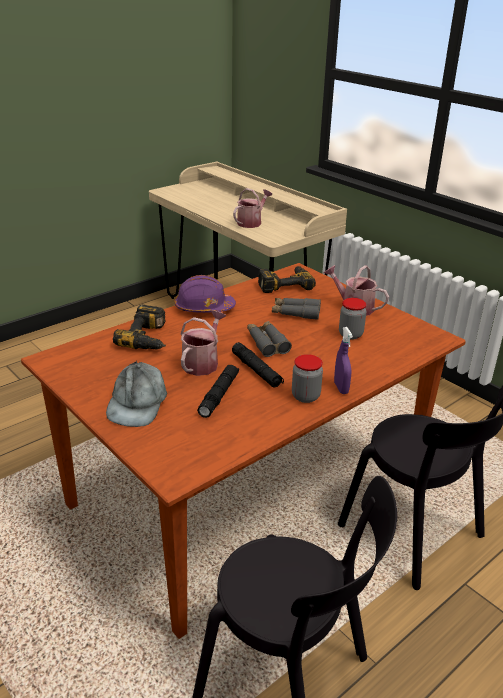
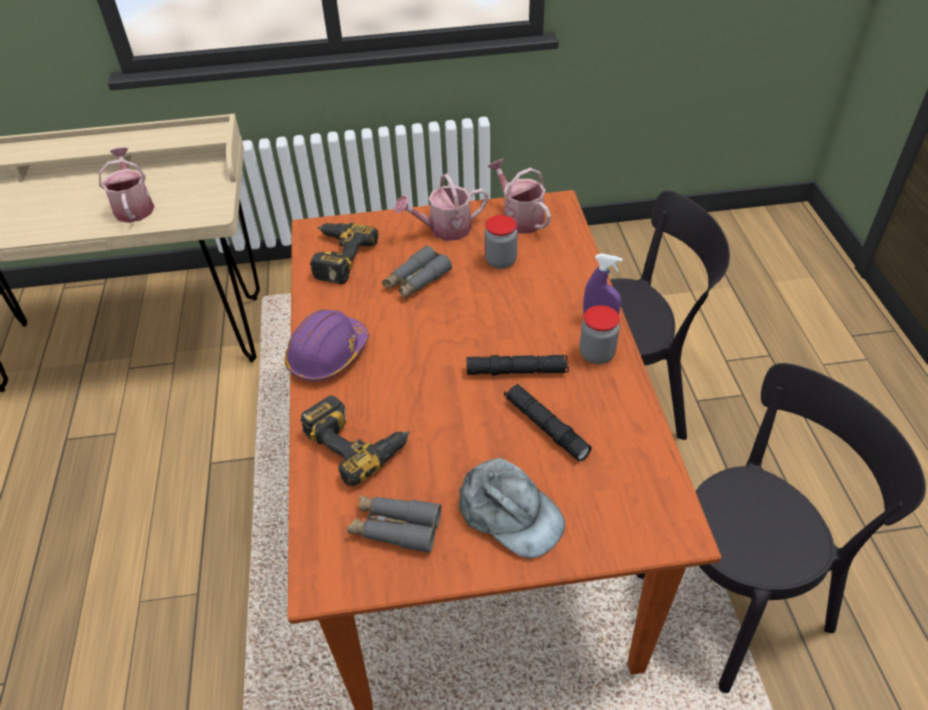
camera: 55 degrees left, 15 degrees up
watering can [181,310,226,376] -> watering can moved to [488,159,551,233]
grey binoculars [247,321,292,357] -> grey binoculars moved to [347,496,441,553]

